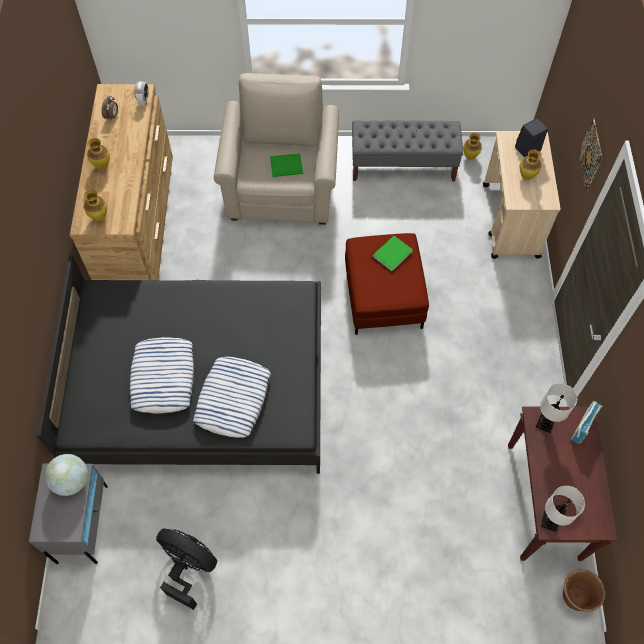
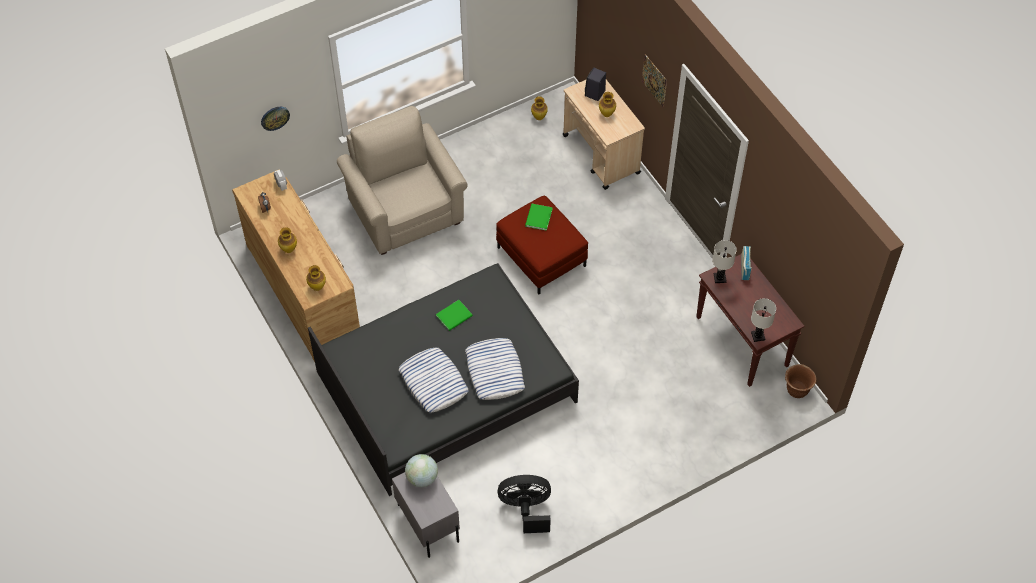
camera: 30 degrees left, 5 degrees down
green book [270,153,303,177] -> green book moved to [436,300,473,331]
grey bench [352,120,463,181] -> none
none -> wall clock [261,107,290,131]

